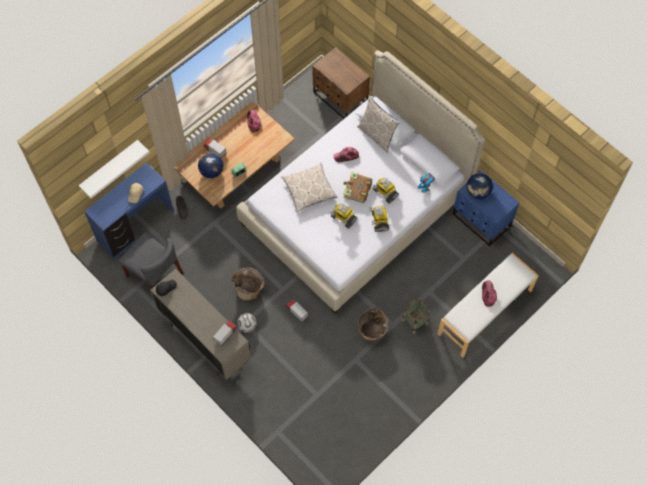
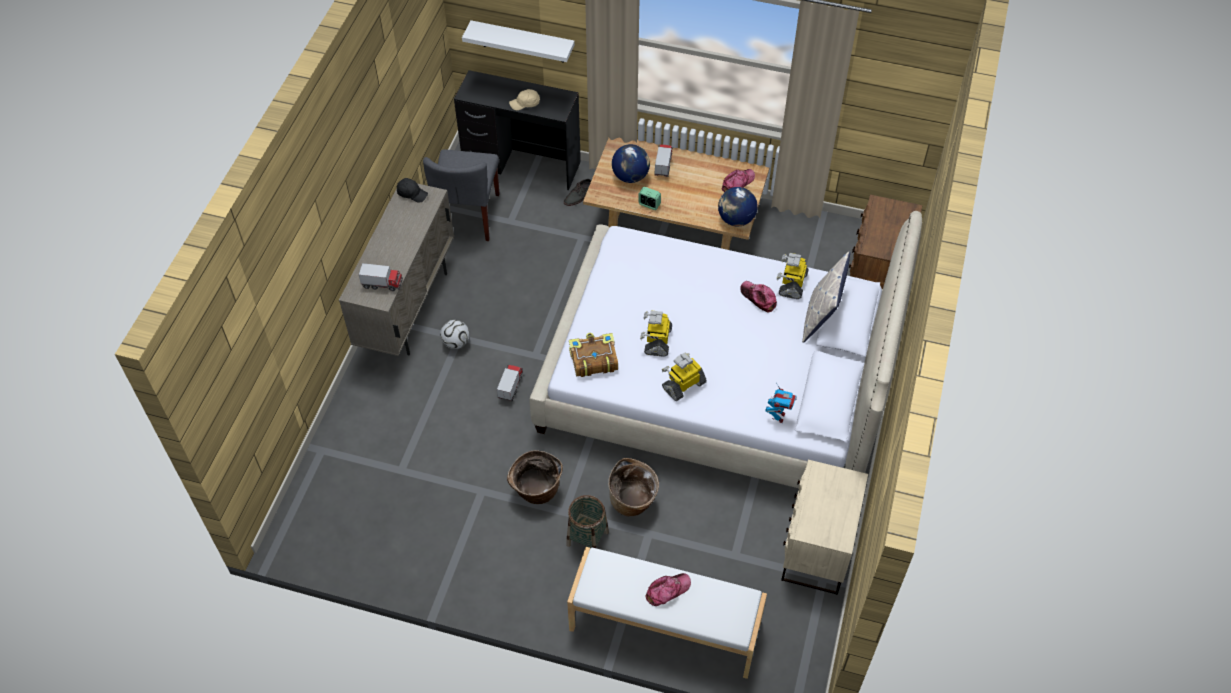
camera: 60 degrees right, 10 degrees down
blue desk [84,162,174,259] -> black desk [454,70,581,190]
basket [231,267,265,300] -> basket moved to [608,458,659,516]
pillow [281,163,338,212] -> none
book [343,172,372,203] -> book moved to [569,333,618,377]
toy robot [373,177,399,204] -> toy robot moved to [777,253,809,299]
blue nightstand [453,170,519,246] -> beige nightstand [781,459,868,595]
globe [467,173,493,199] -> globe moved to [718,187,758,226]

